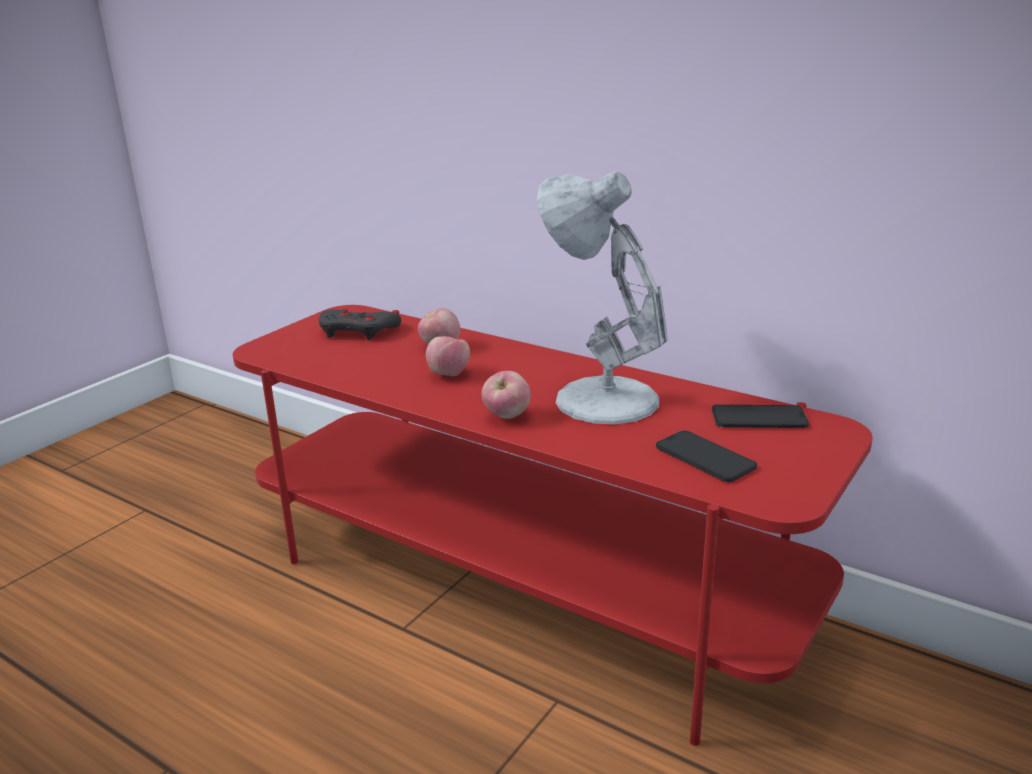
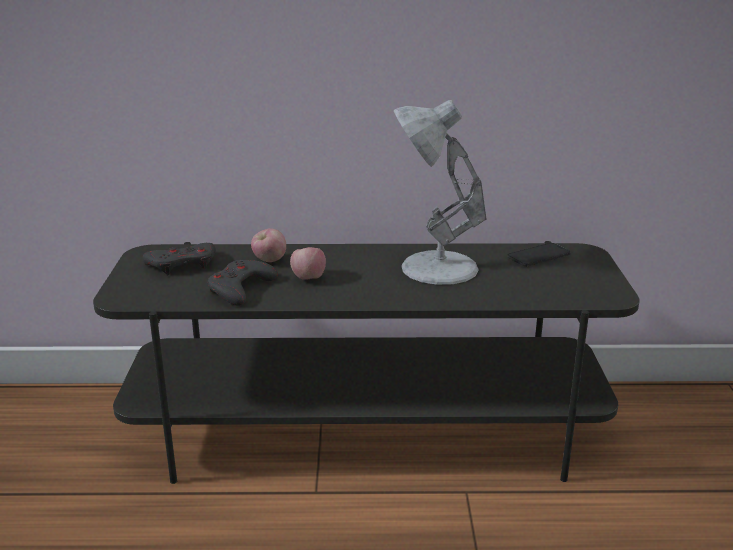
camera: 35 degrees left, 0 degrees up
red tv stand [233,305,873,746] -> grey tv stand [93,241,640,484]
apple [481,371,531,419] -> none
phone [656,431,757,482] -> none
none -> grey game controller [207,260,278,306]

